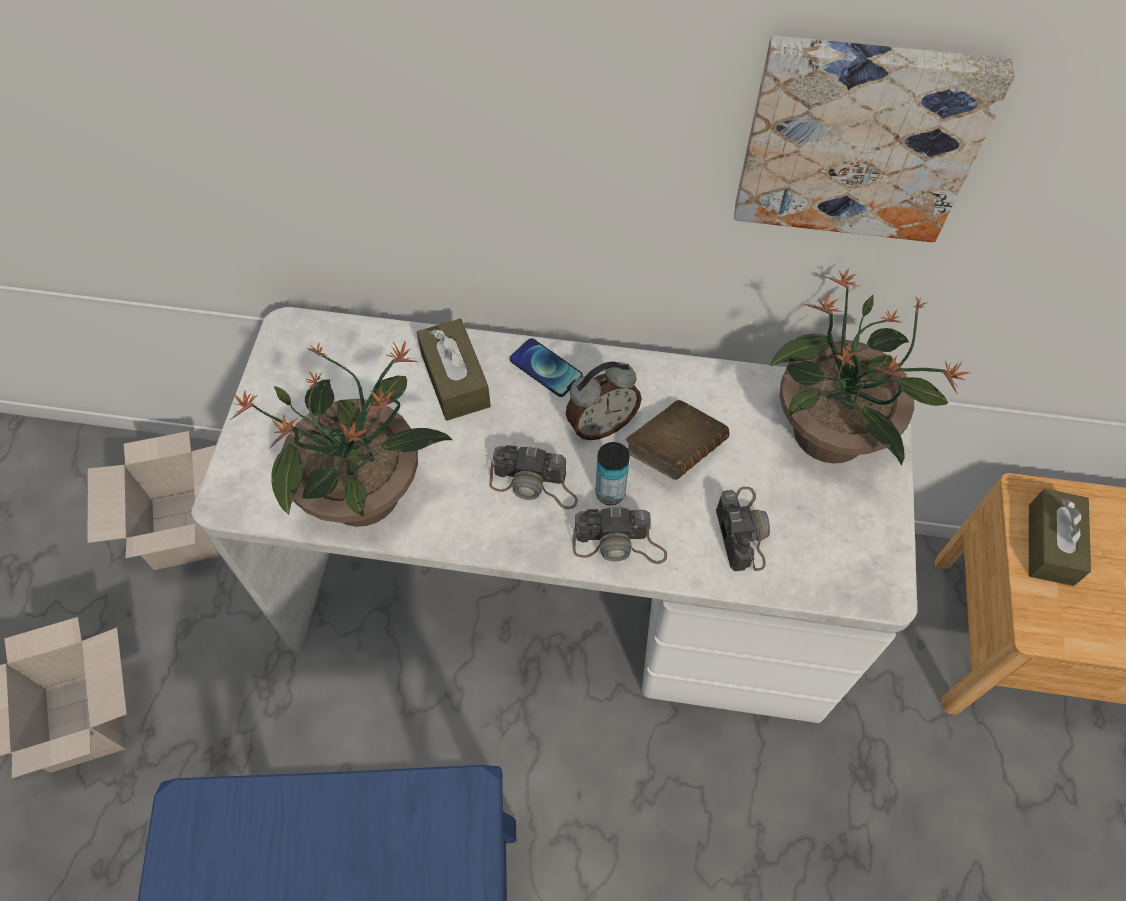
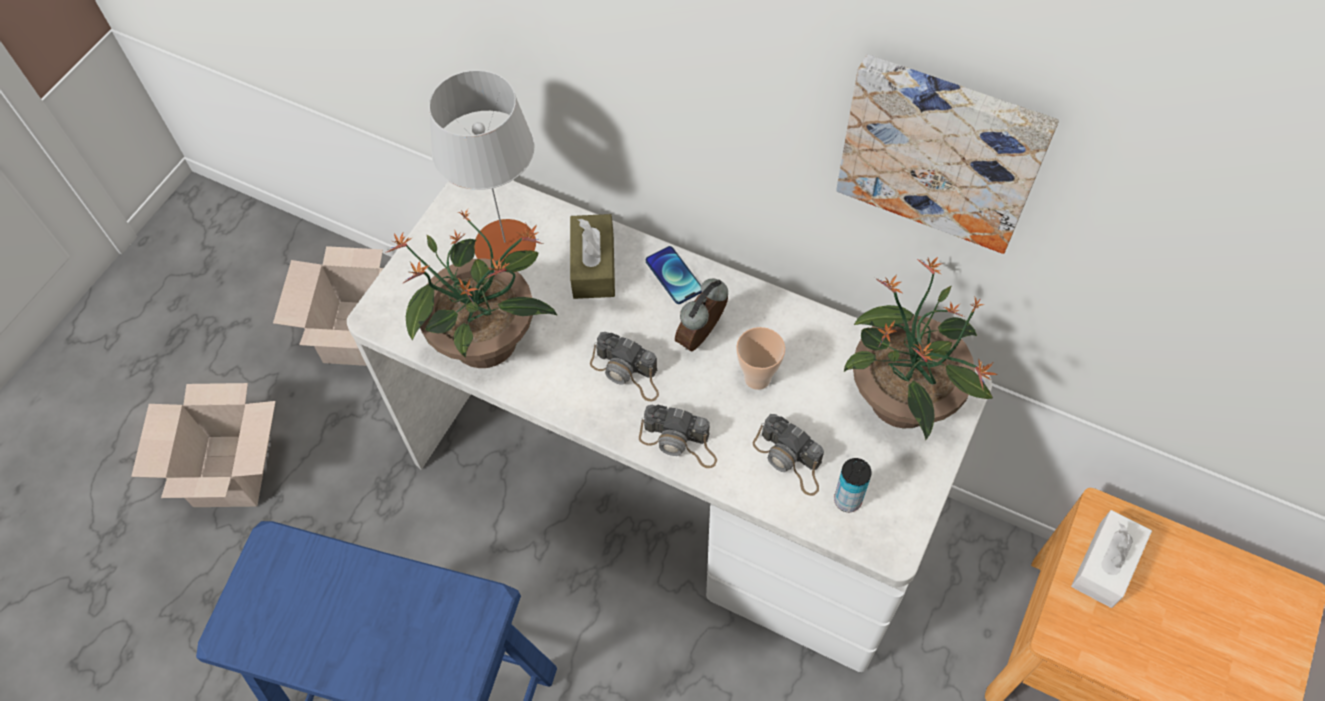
camera: 20 degrees right, 0 degrees up
alarm clock [566,362,642,440] -> alarm clock turned 135 degrees clockwise [675,278,728,352]
can [595,442,630,505] -> can moved to [834,458,872,512]
brown book [626,400,730,480] -> cup [736,327,786,390]
camera [716,487,770,571] -> camera turned 120 degrees clockwise [753,414,824,496]
brown tissue box [1029,489,1091,586] -> white tissue box [1071,510,1152,608]
none -> grey table lamp [429,70,536,262]

